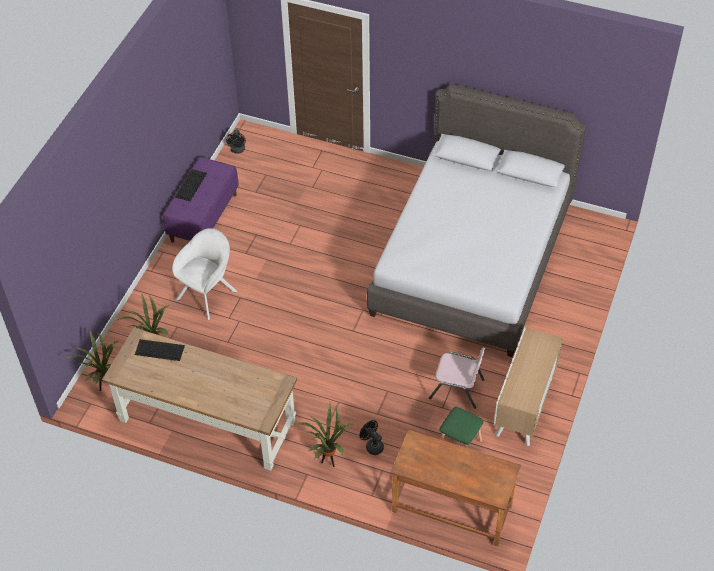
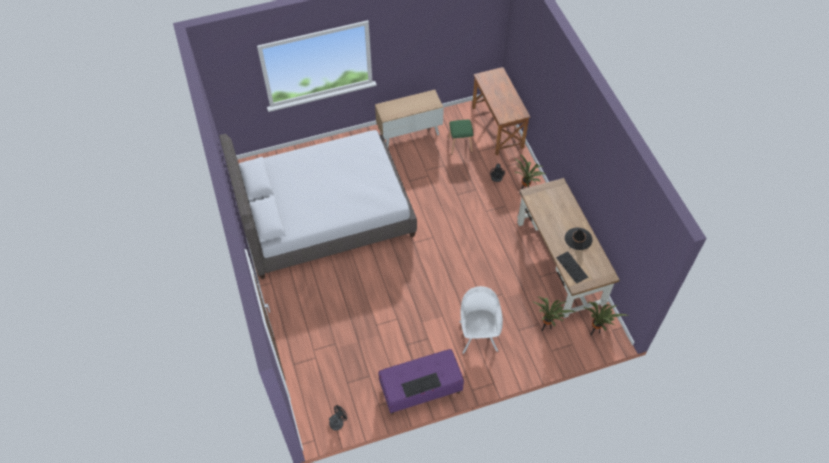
camera: 130 degrees left, 5 degrees up
white armchair [172,228,237,320] -> white armchair turned 90 degrees clockwise [459,286,503,354]
pink chair [429,347,485,409] -> none
none -> black hat [565,227,593,250]

